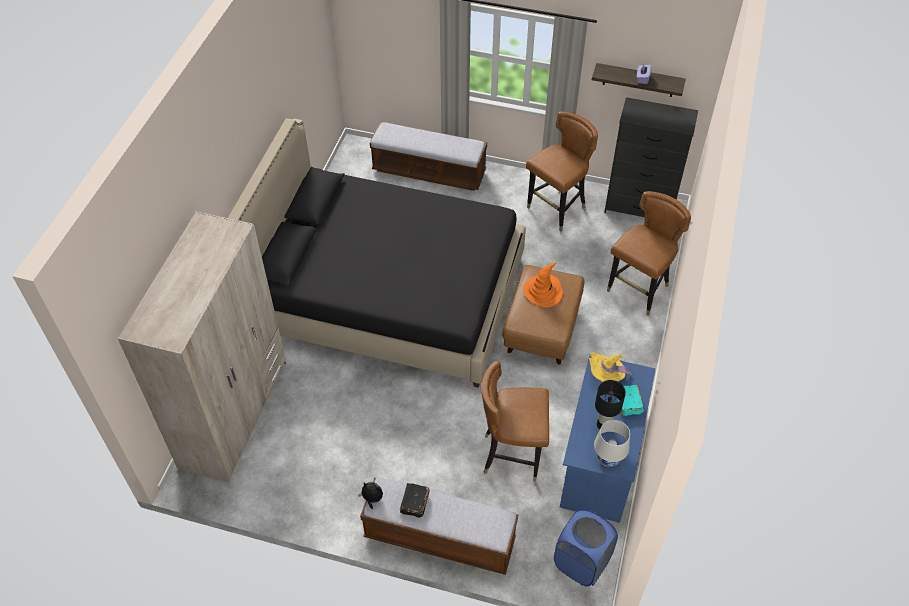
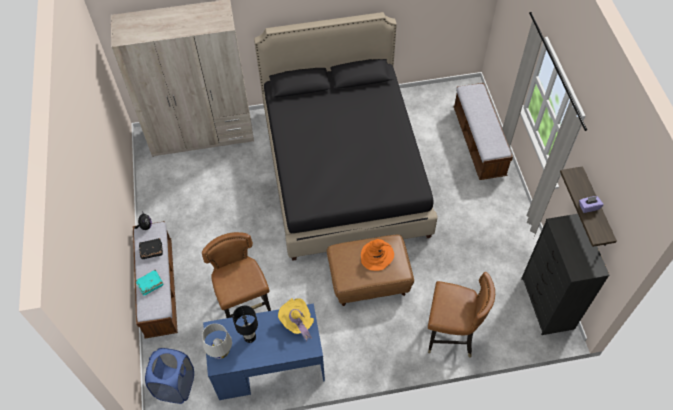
camera: 65 degrees right, 5 degrees up
brown chair [526,111,598,232] -> none
turquoise book [617,385,644,416] -> turquoise book moved to [136,270,163,295]

